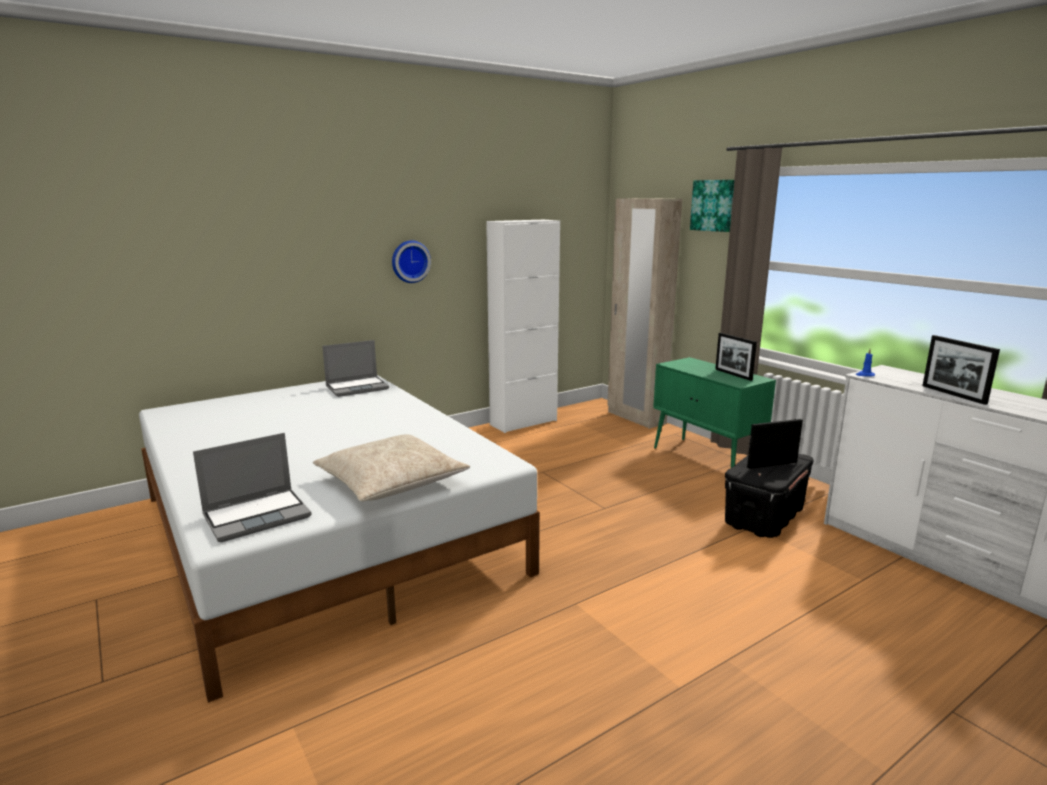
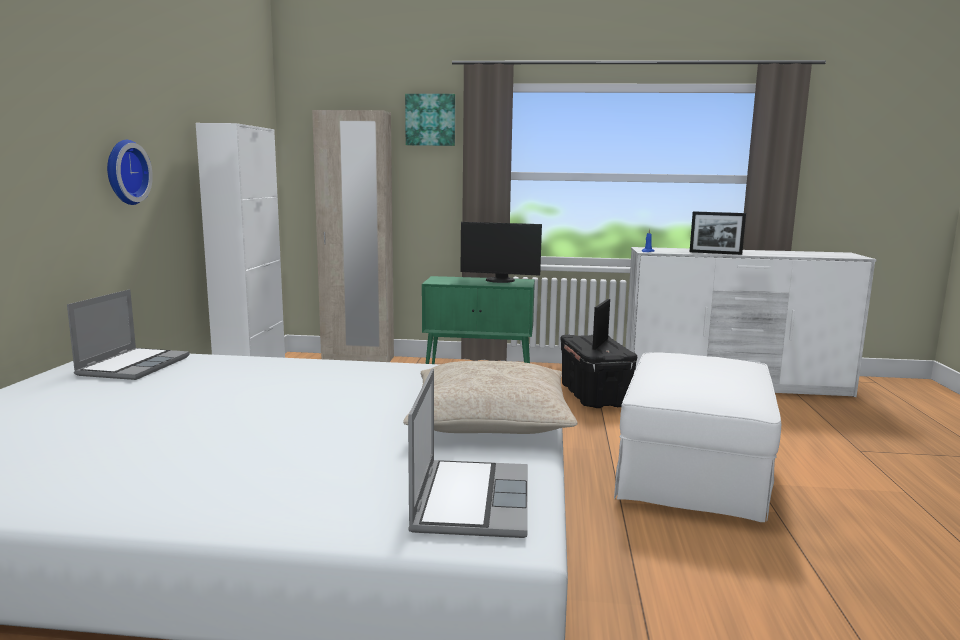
camera: 50 degrees left, 5 degrees down
picture frame [715,333,757,381] -> monitor [461,222,542,283]
none -> white ottoman [614,352,781,522]

